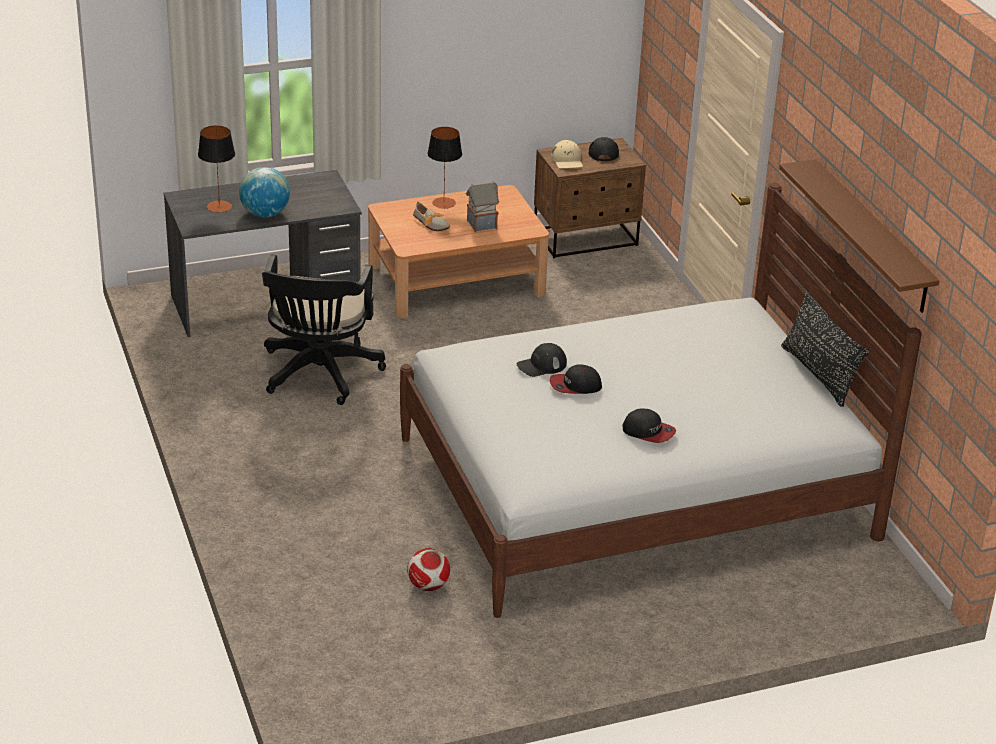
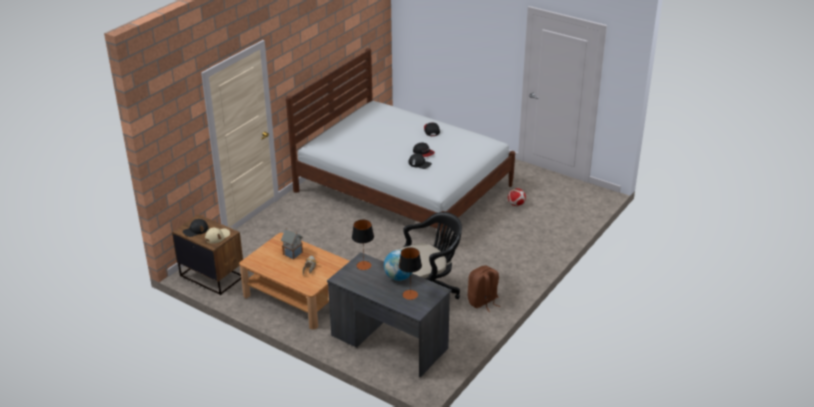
camera: 125 degrees left, 0 degrees up
table lamp [427,127,462,209] -> table lamp moved to [352,220,374,270]
brown shelf [779,159,940,313] -> none
black pillow [781,293,869,407] -> none
none -> brown backpack [468,265,500,312]

